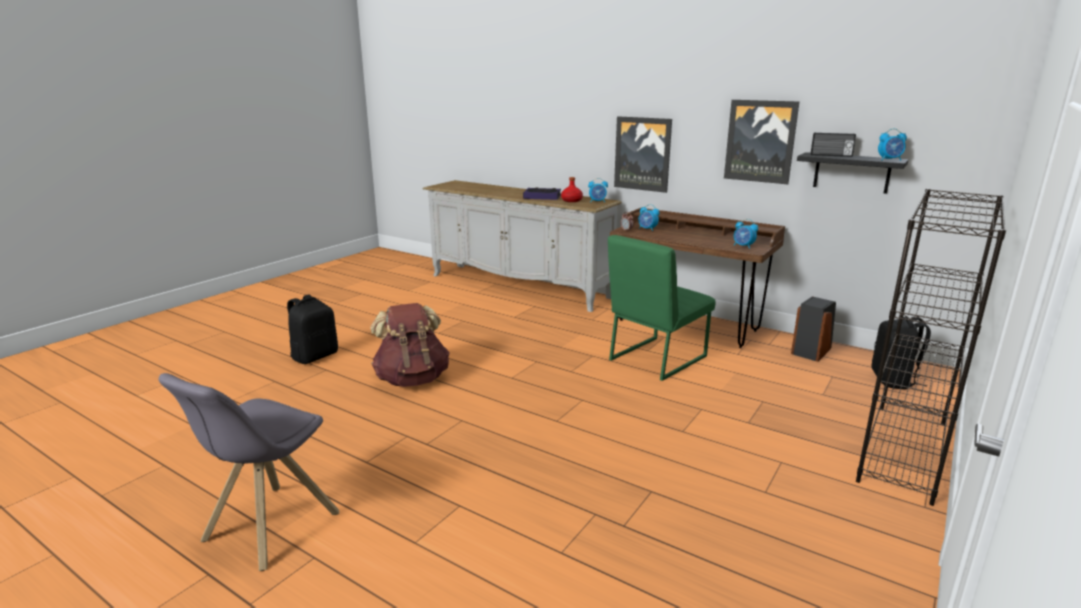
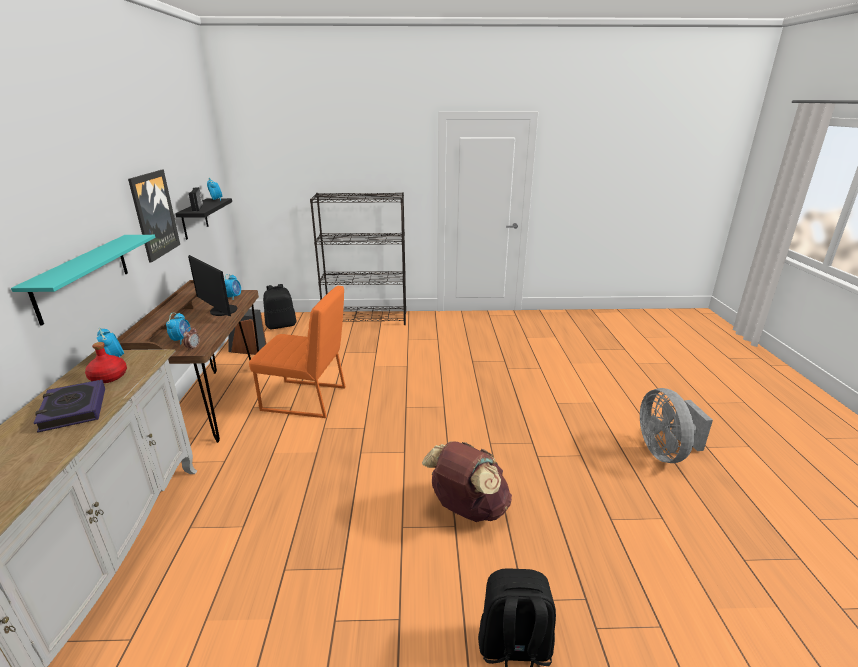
camera: 125 degrees left, 5 degrees up
grey chair [159,373,339,571] -> grey fan [640,388,713,463]
green chair [608,235,716,381] -> orange chair [249,286,346,418]
picture [614,116,672,193] -> turquoise shelf [11,235,155,326]
none -> monitor [188,255,238,316]

